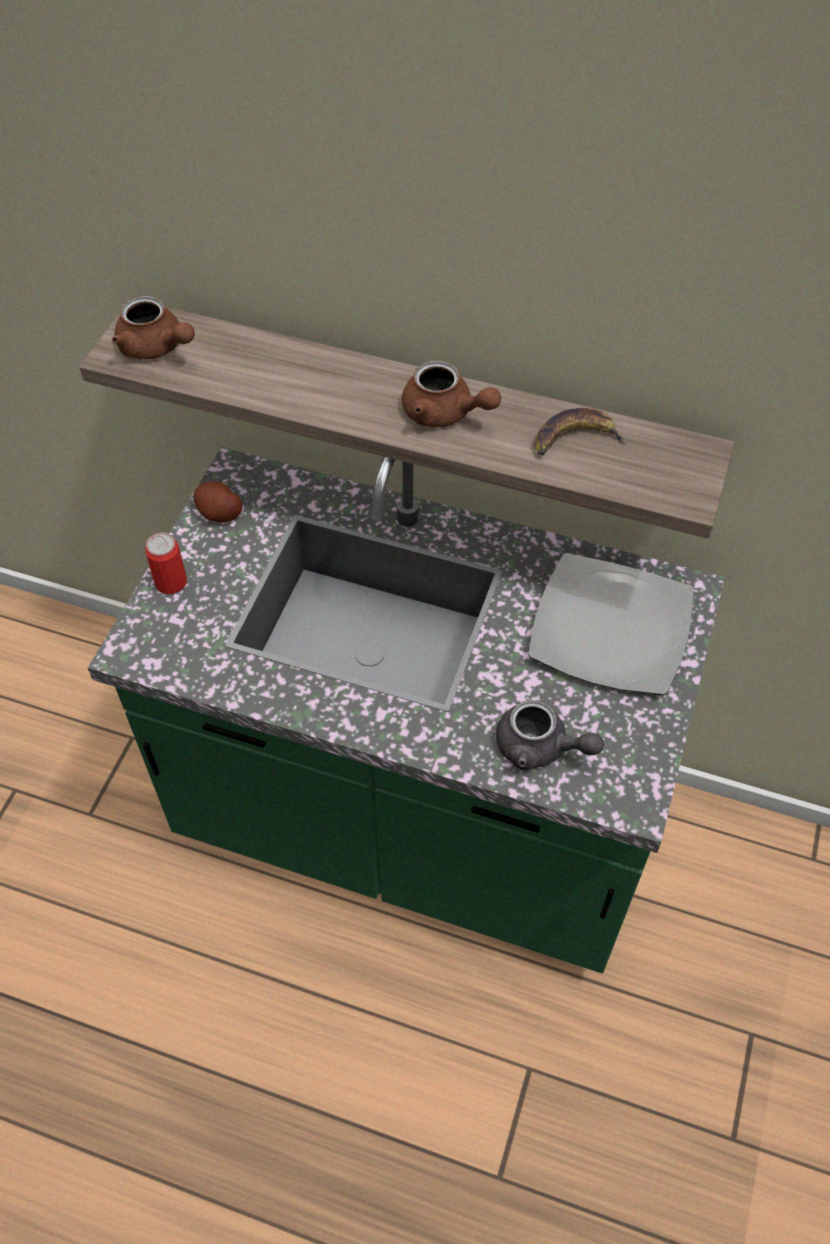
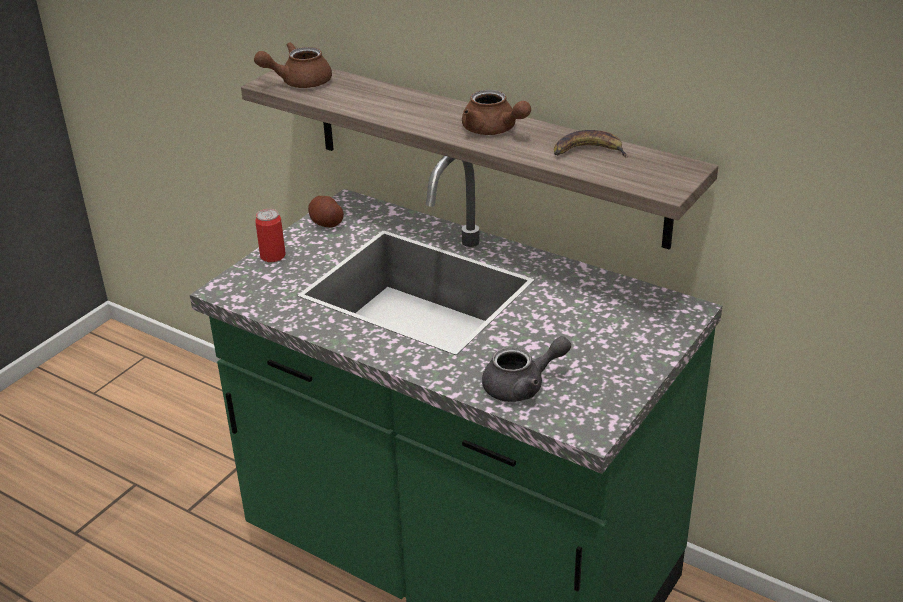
camera: 15 degrees right, 20 degrees down
brown teapot [112,296,195,359] -> brown teapot turned 105 degrees clockwise [254,42,332,88]
grey teapot [496,700,604,770] -> grey teapot turned 60 degrees counterclockwise [482,336,571,402]
plate [528,553,694,695] -> none

